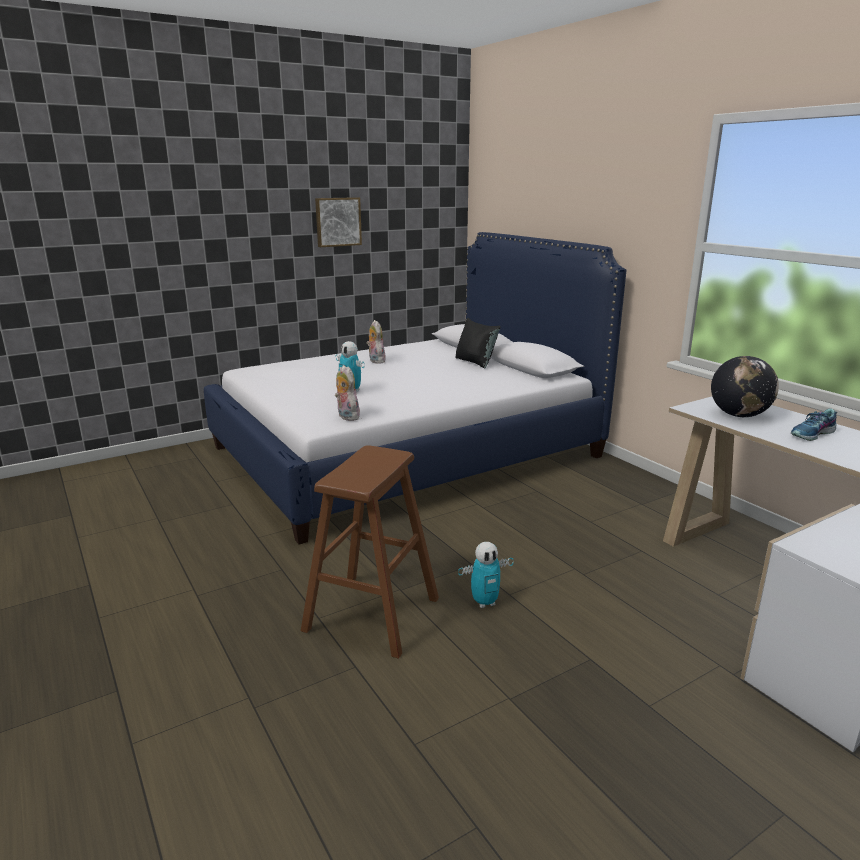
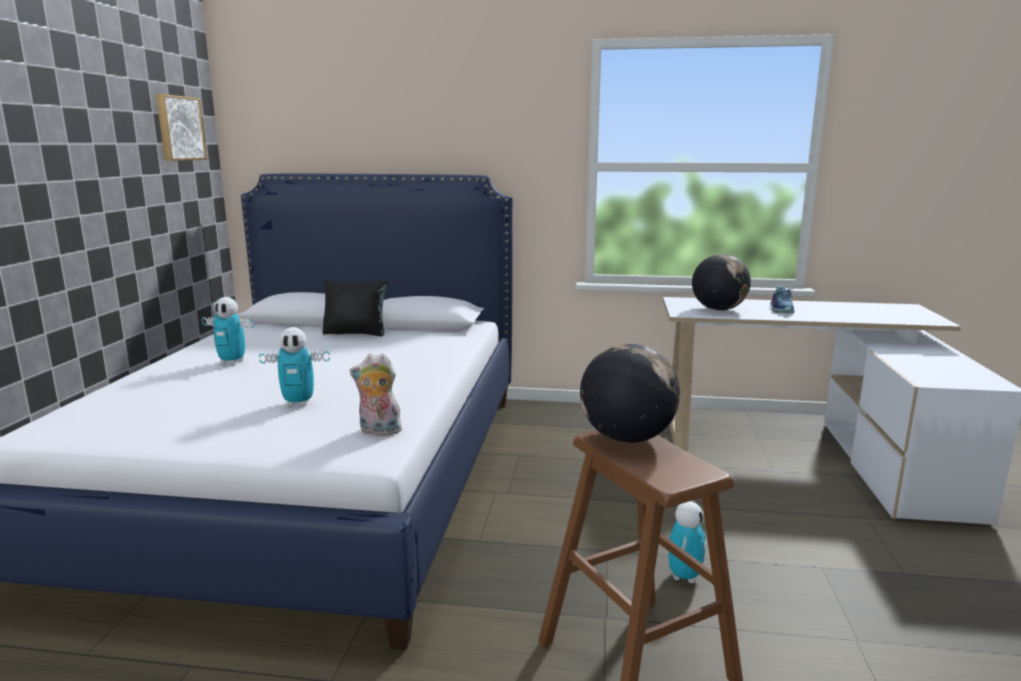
camera: 50 degrees left, 5 degrees down
picture [315,197,362,247] -> picture moved to [156,94,207,161]
plush toy [366,320,386,364] -> toy robot [202,297,254,365]
none -> globe [580,344,680,443]

